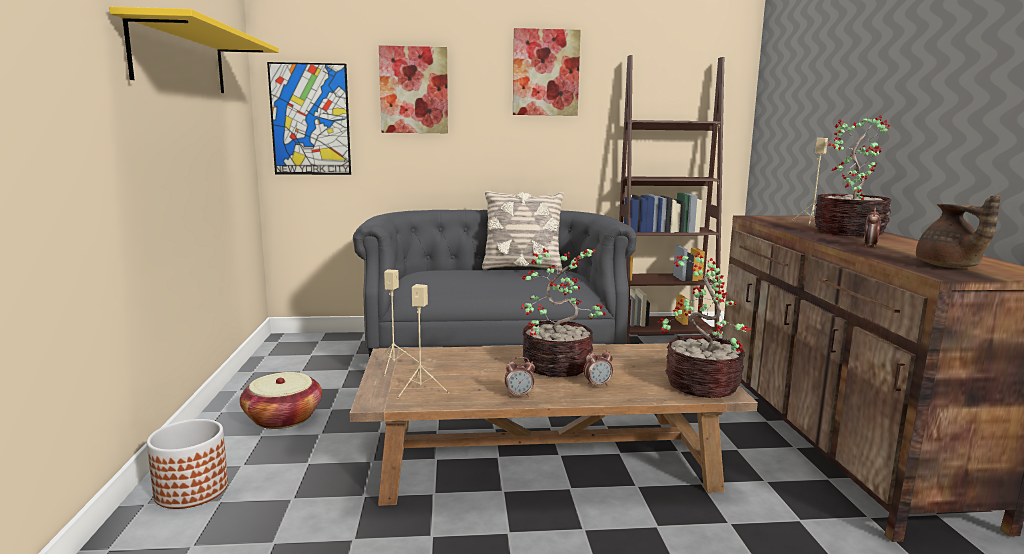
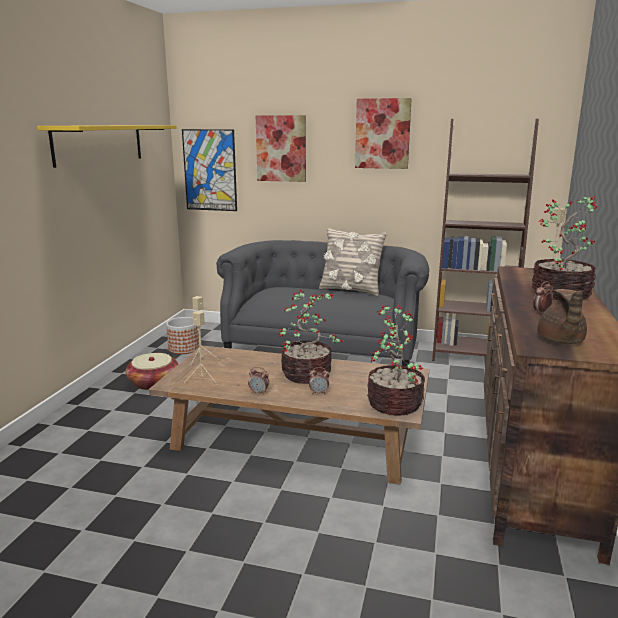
camera: 20 degrees right, 5 degrees up
planter [147,419,228,509] -> planter moved to [166,317,199,354]

